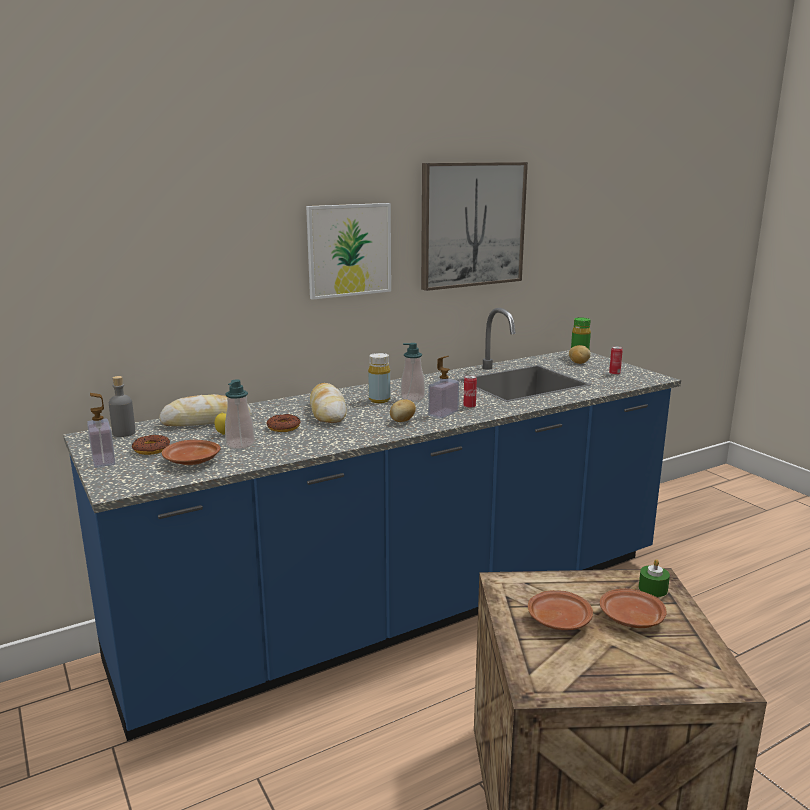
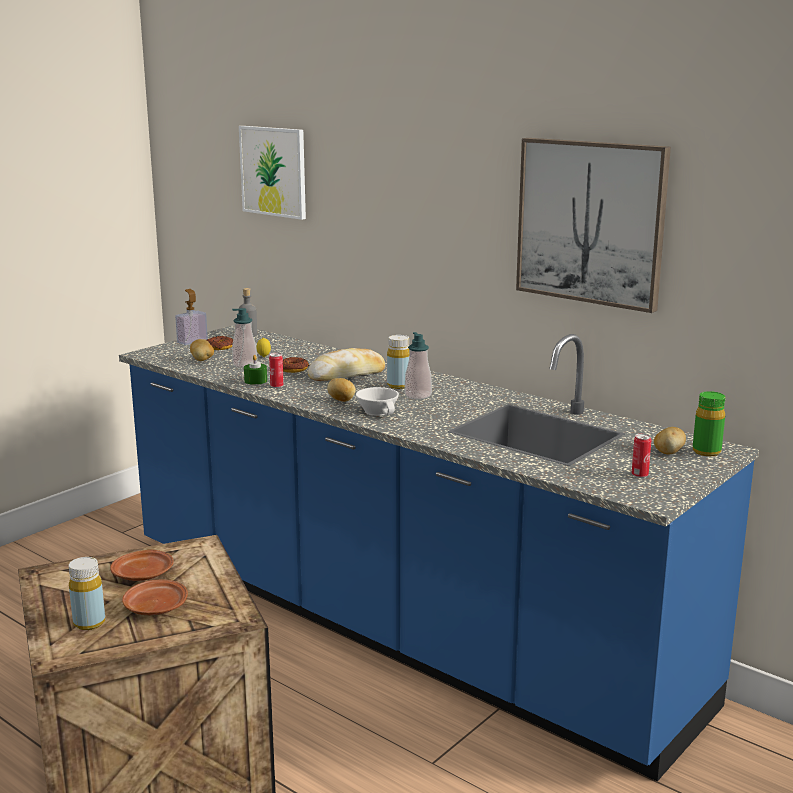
camera: 70 degrees right, 0 degrees up
bread [159,394,252,426] -> none
brown plate [162,440,221,465] -> potato [190,339,214,361]
picture [306,203,391,300] -> picture moved to [239,126,306,220]
soap dispenser [428,356,459,419] -> white cup [356,387,399,416]
can [463,375,477,408] -> can moved to [269,353,284,388]
green candle [639,559,670,597] -> green candle moved to [244,355,267,385]
none -> yellow bottle [69,557,105,630]

